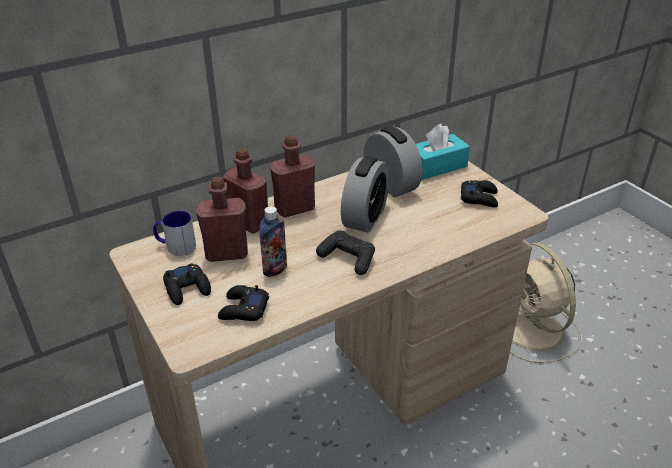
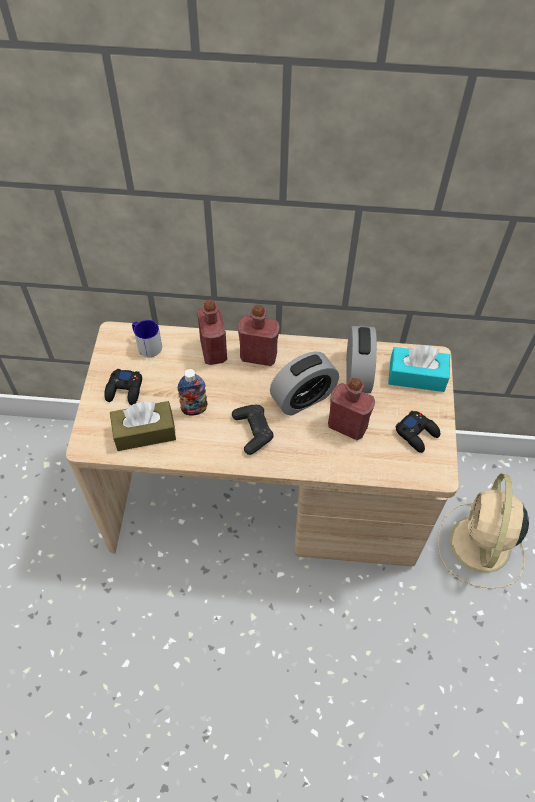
camera: 35 degrees right, 20 degrees up
red bottle [196,177,248,262] -> red bottle moved to [328,378,375,440]
black game controller [218,285,269,321] -> brown tissue box [110,401,176,451]

